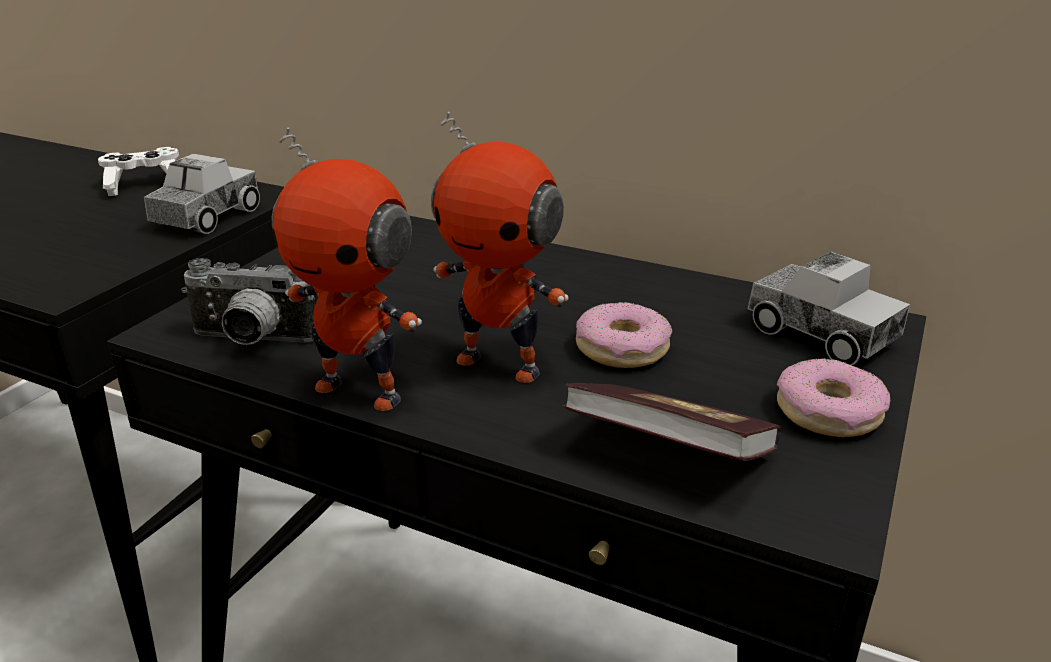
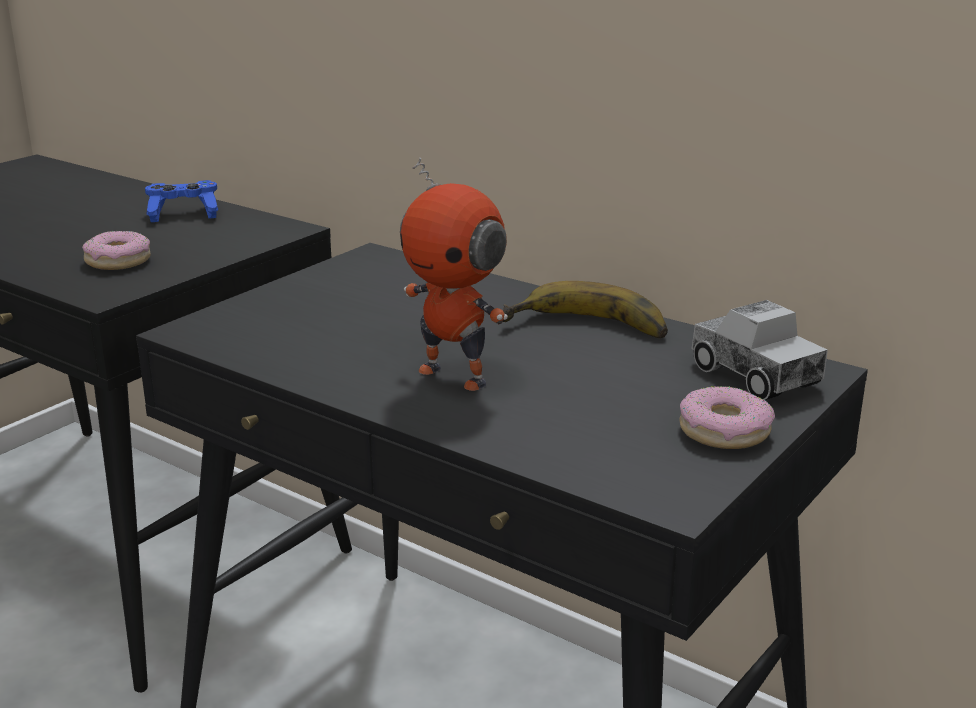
camera: 10 degrees right, 5 degrees down
white game controller [98,147,179,196] -> blue game controller [145,180,218,222]
toy truck [144,154,260,234] -> none
camera [181,258,318,345] -> none
toy robot [271,128,422,411] -> none
book [563,383,781,461] -> none
donut [576,302,672,368] -> donut moved to [82,231,151,270]
none -> banana [502,281,668,338]

